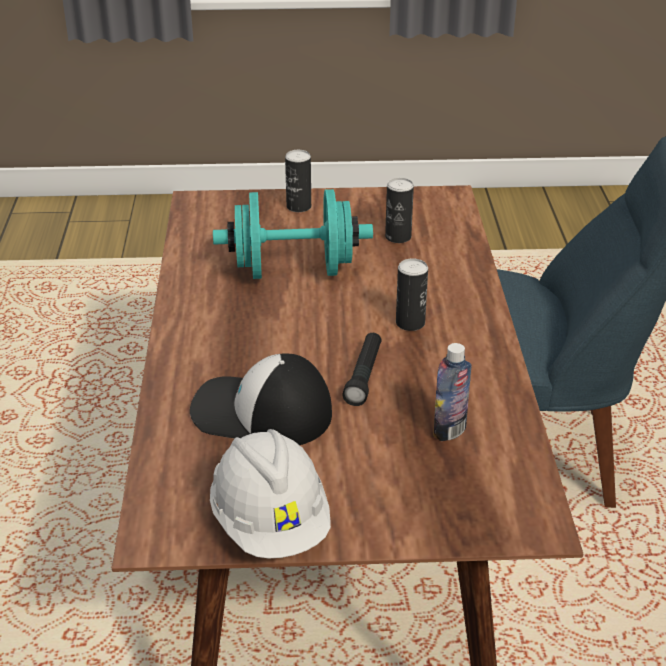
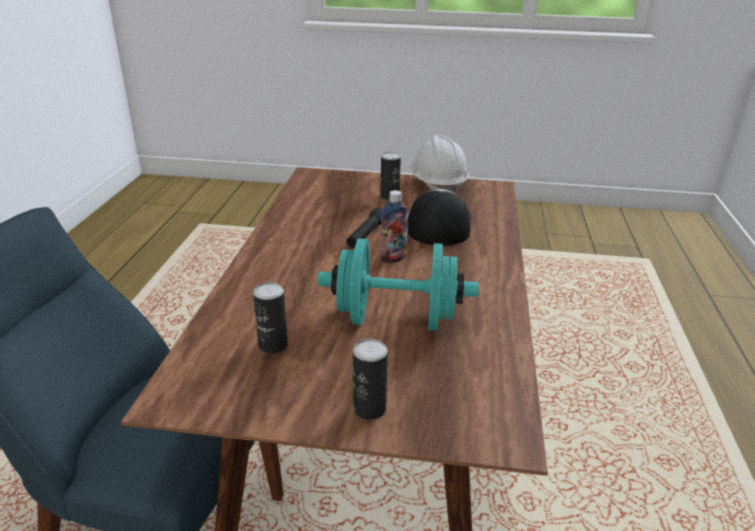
camera: 170 degrees left, 5 degrees down
cap [190,354,332,445] -> cap turned 105 degrees counterclockwise [407,189,471,246]
can [396,258,428,331] -> can moved to [380,152,401,200]
bottle [433,343,472,441] -> bottle moved to [380,190,409,263]

